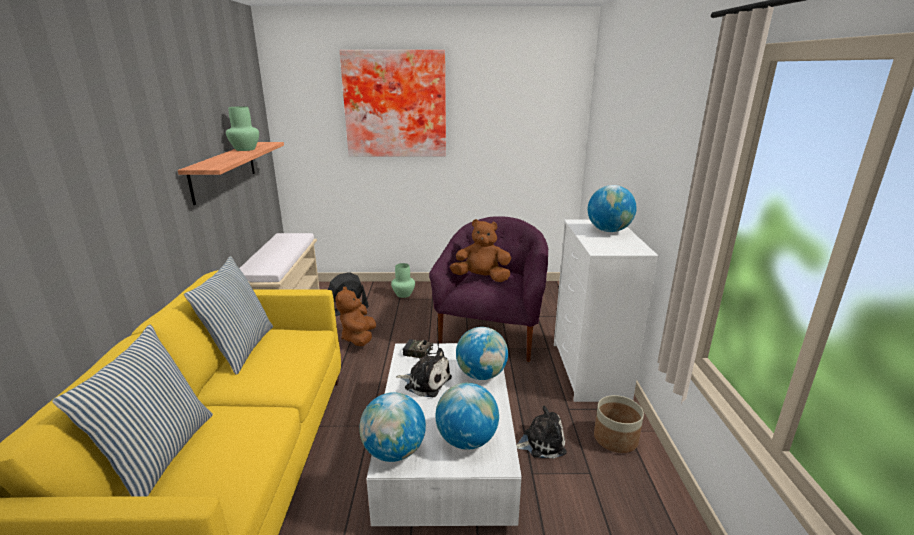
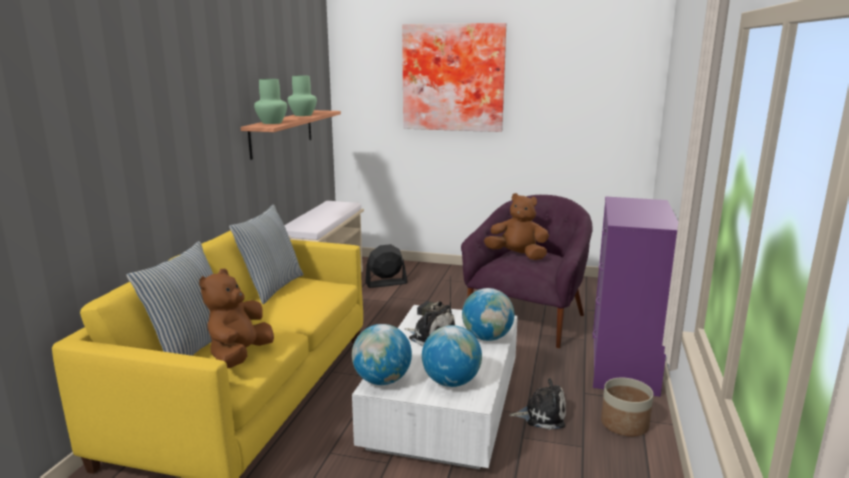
camera: 15 degrees right, 5 degrees down
brown plush toy [335,286,376,346] -> brown plush toy moved to [199,268,274,368]
green vase [391,263,415,298] -> green vase moved to [254,79,287,124]
white dresser [554,219,658,402] -> purple dresser [593,196,678,397]
globe [588,185,637,232] -> none

